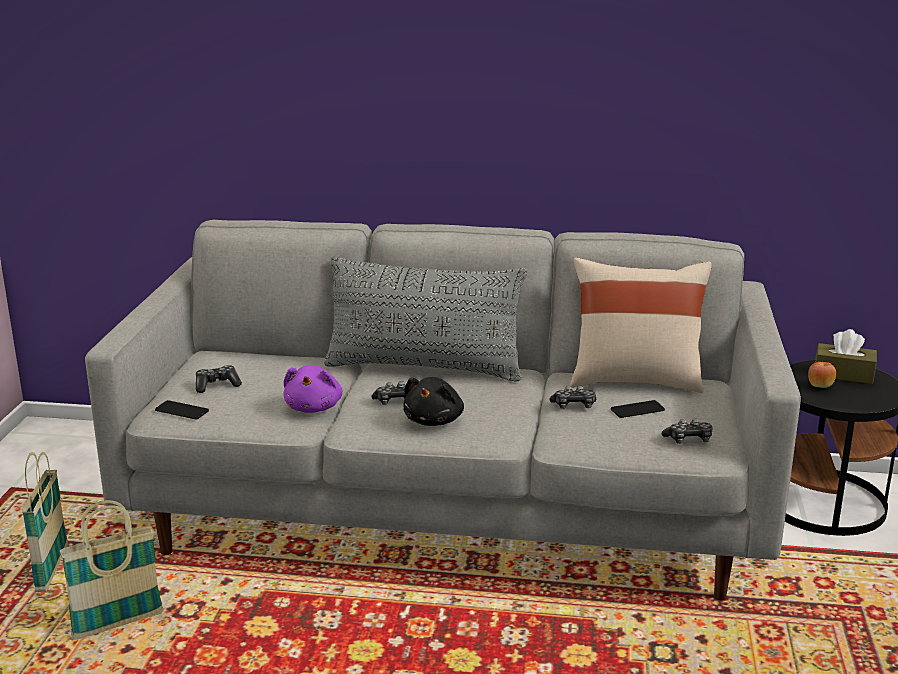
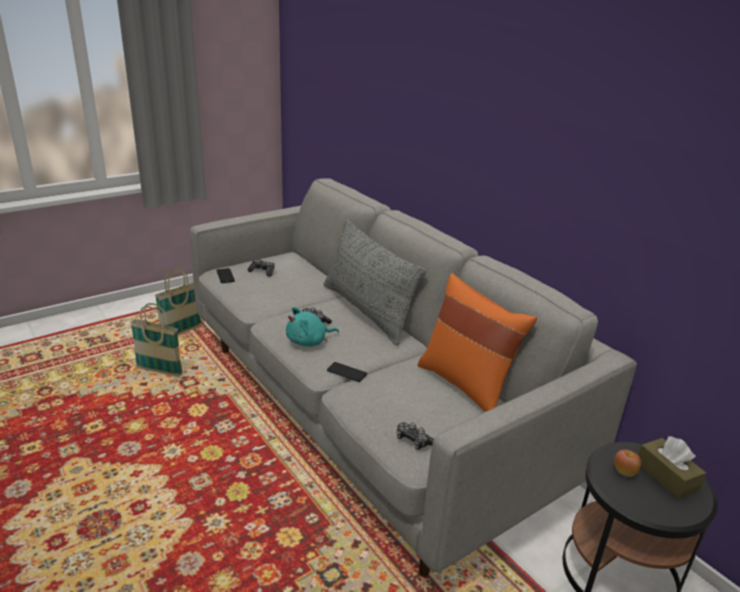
camera: 45 degrees right, 5 degrees up
purple plush toy [284,365,343,413] -> none
black plush toy [403,377,464,426] -> turquoise plush toy [286,307,339,347]
game controller [549,386,596,409] -> none
beige pillow [570,257,712,393] -> orange pillow [418,273,537,412]
phone [611,400,665,418] -> phone moved to [327,362,367,382]

